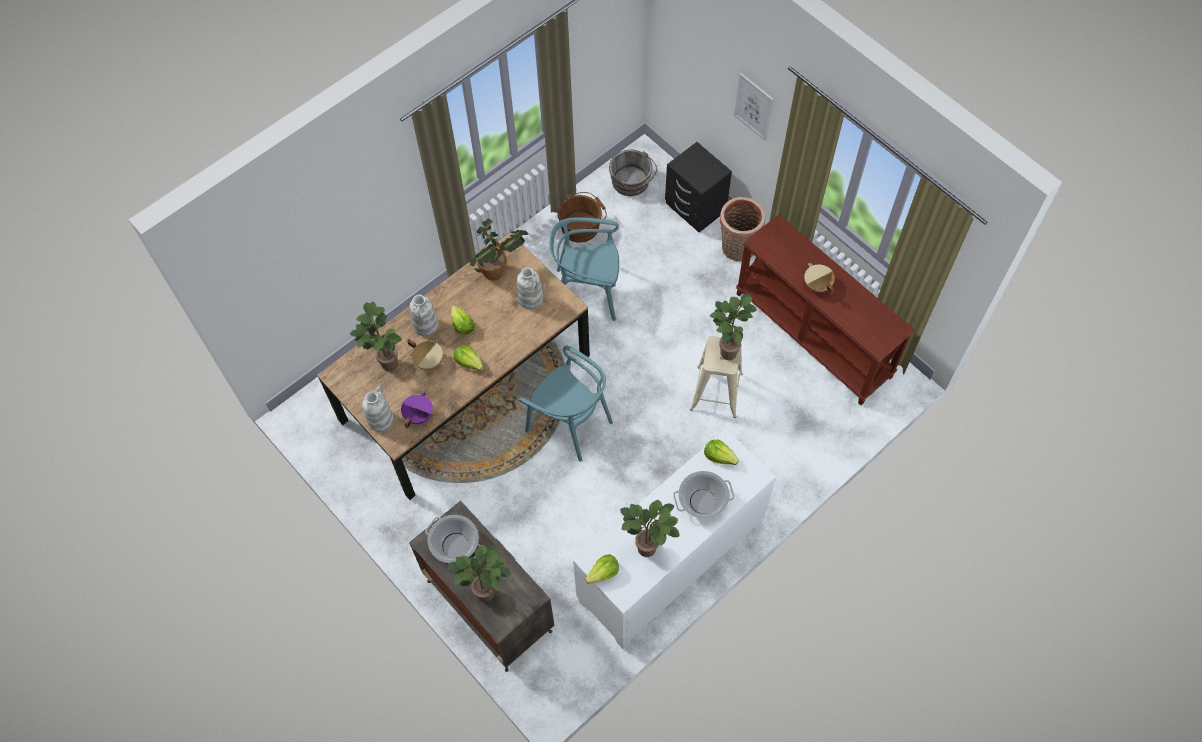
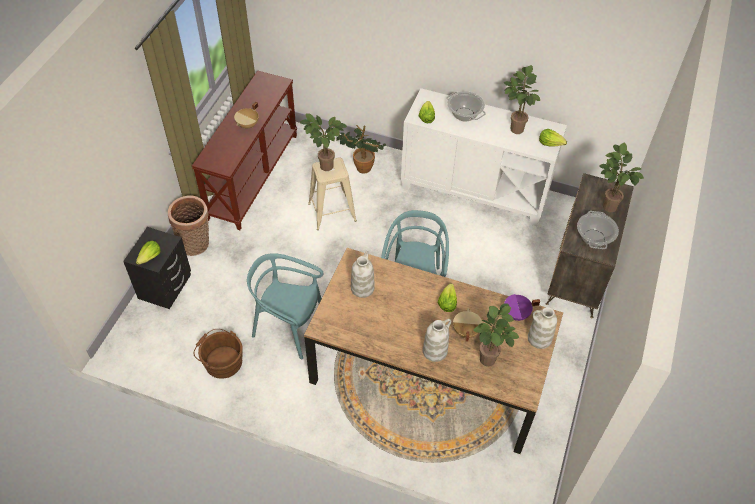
camera: 120 degrees left, 10 degrees down
lettuce [451,306,474,335] -> lettuce moved to [136,241,161,265]
potted plant [469,219,528,280] -> potted plant moved to [336,125,386,174]
turquoise chair [550,217,619,321] -> turquoise chair turned 135 degrees clockwise [247,253,324,359]
grey bucket [609,150,657,196] -> none
picture [734,73,774,141] -> none

